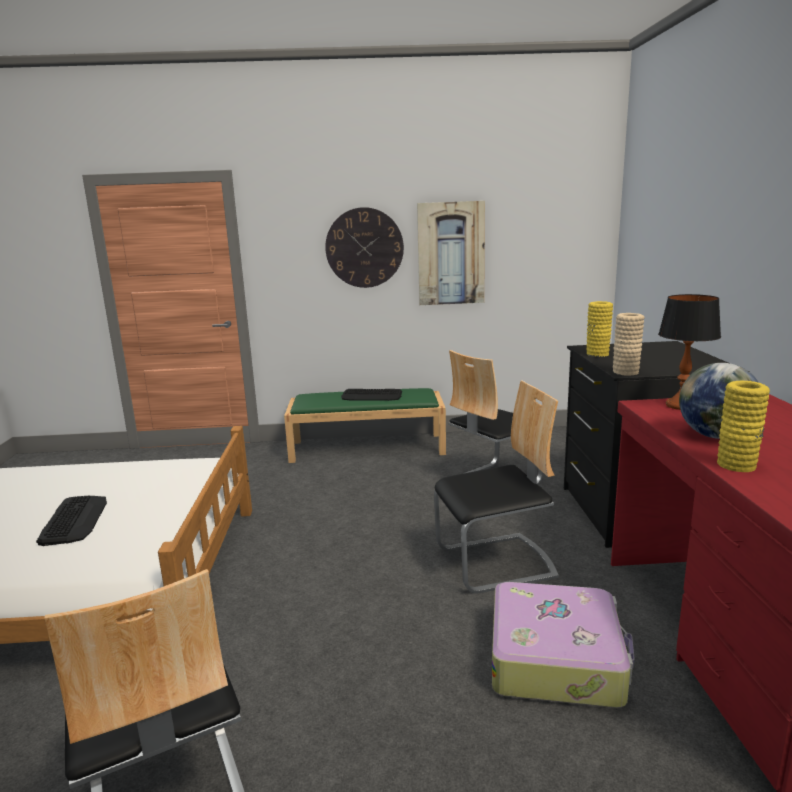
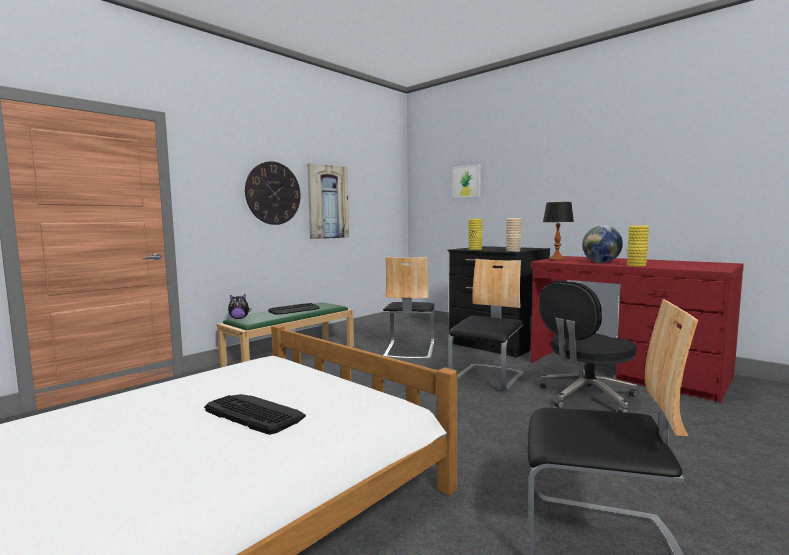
camera: 45 degrees left, 10 degrees down
suitcase [492,582,635,708] -> black office chair [539,281,638,413]
none -> plush toy [228,295,251,319]
none -> picture [453,164,481,198]

